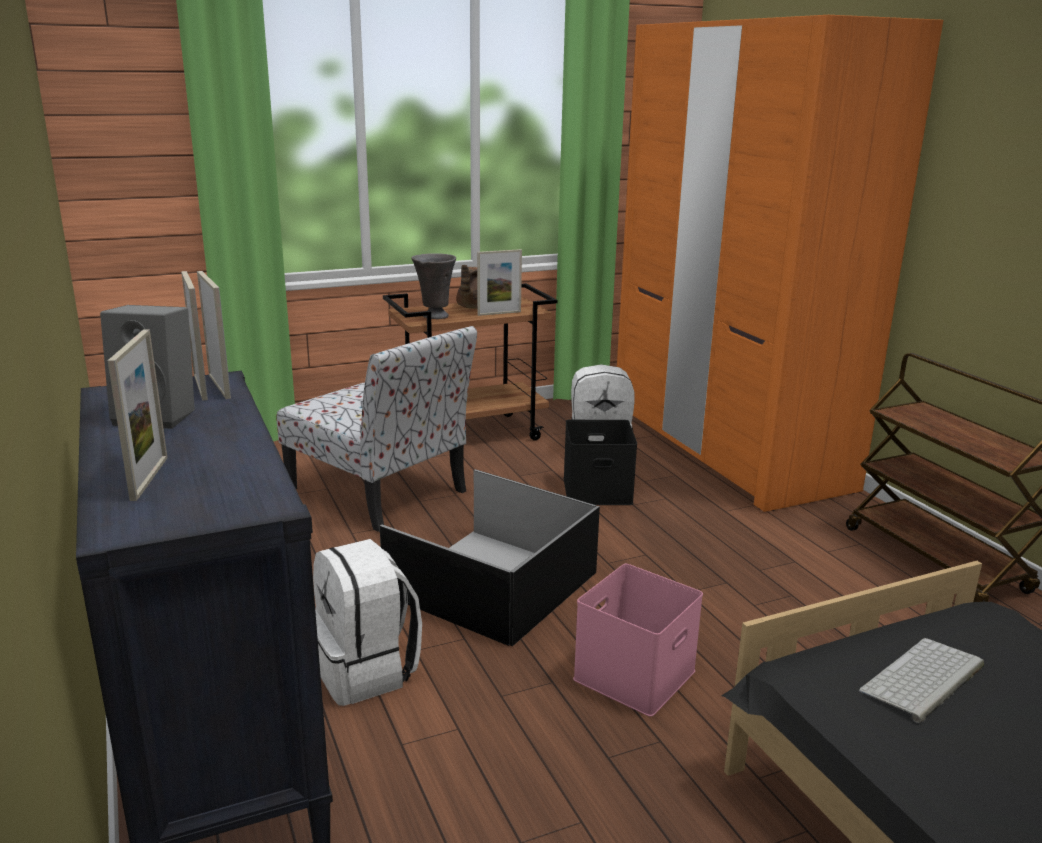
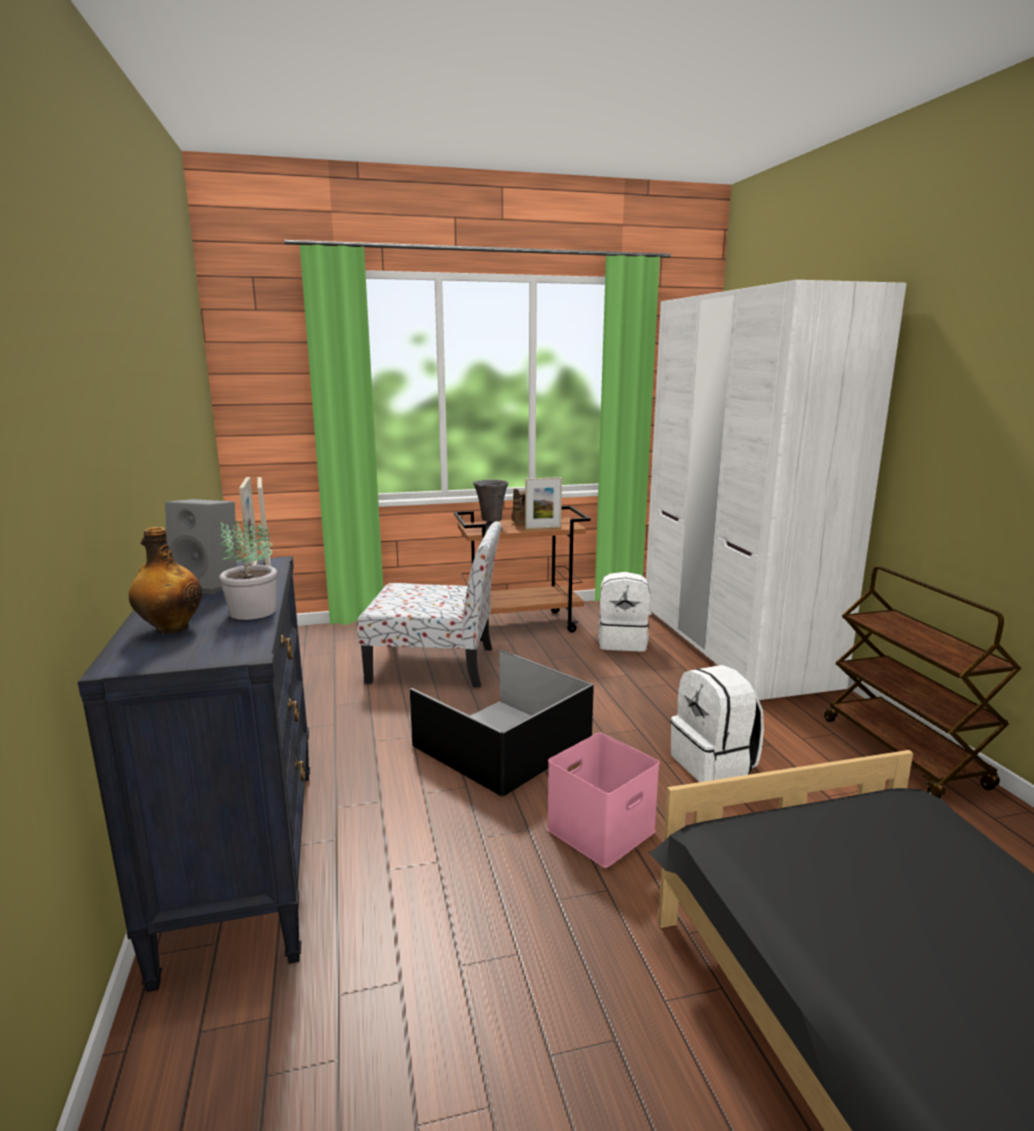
camera: 10 degrees right, 5 degrees down
picture frame [107,330,167,501] -> bottle [129,527,202,634]
chair [276,326,477,532] -> chair turned 45 degrees counterclockwise [357,521,501,688]
white backpack [313,539,422,706] -> white backpack moved to [671,665,764,782]
black storage box [563,420,637,505] -> none
orange wardrobe [617,15,943,512] -> white wardrobe [646,280,907,701]
keyboard [859,638,984,723] -> none
none -> potted plant [219,519,277,620]

